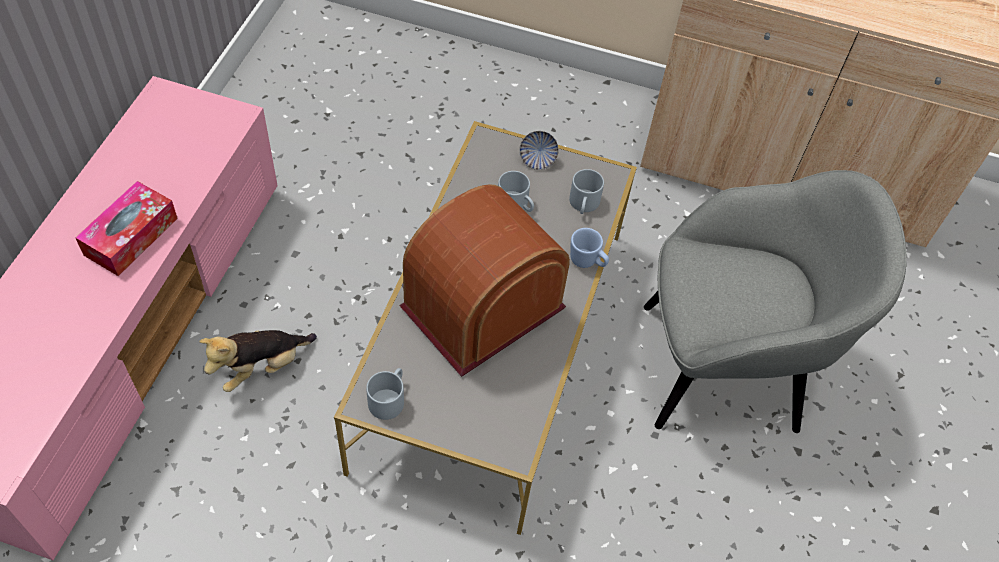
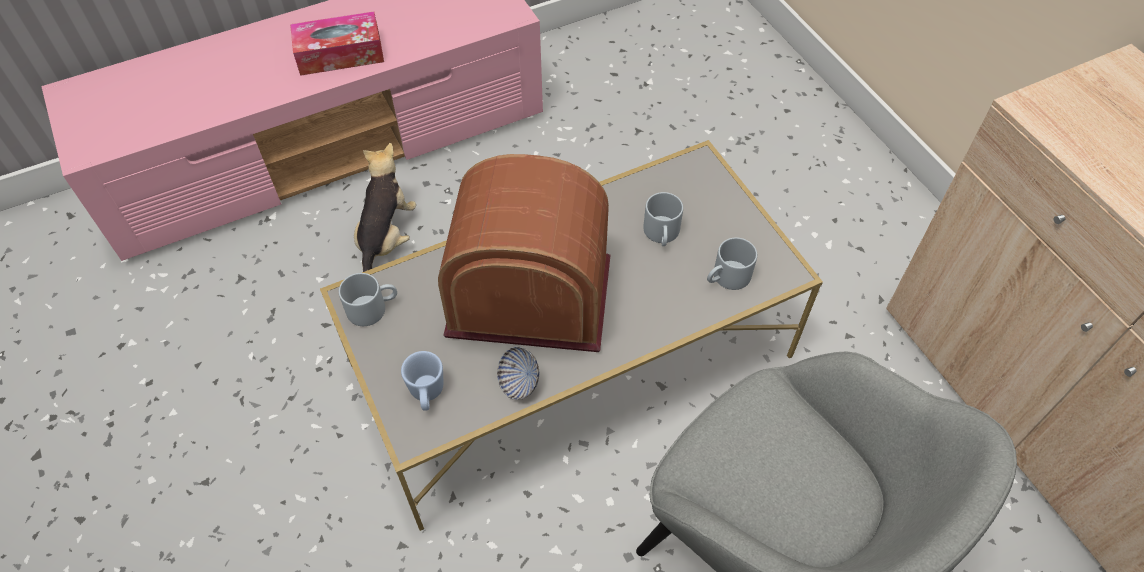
camera: 50 degrees right, 0 degrees up
plush toy [199,330,317,392] -> plush toy turned 90 degrees clockwise [354,143,416,272]
bowl [519,131,559,170] -> bowl moved to [497,347,539,400]
blue mug [570,228,609,268] -> blue mug moved to [401,351,443,411]

